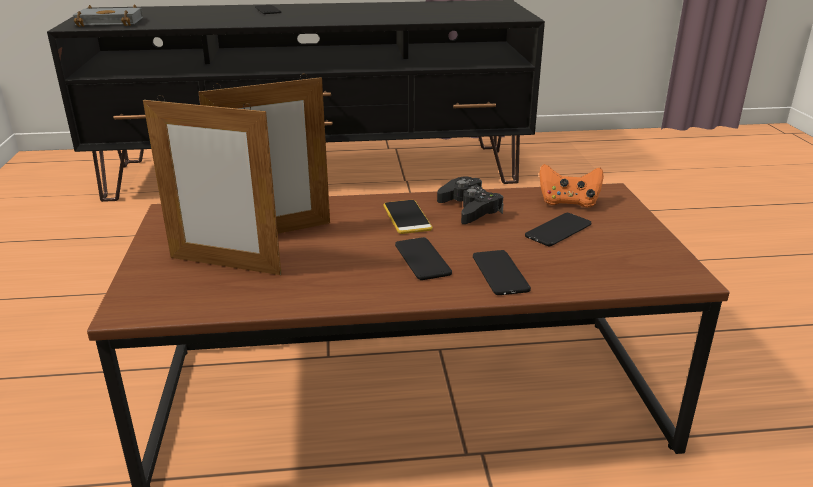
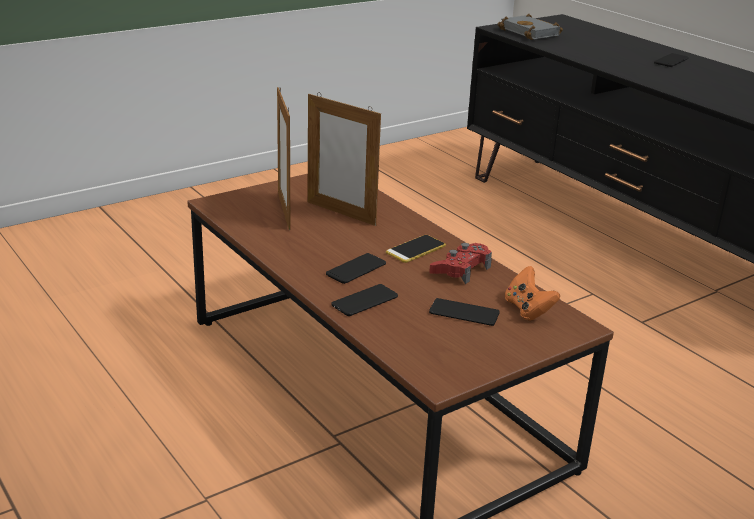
camera: 60 degrees right, 0 degrees up
black game controller [437,177,504,224] -> red game controller [429,243,492,284]

